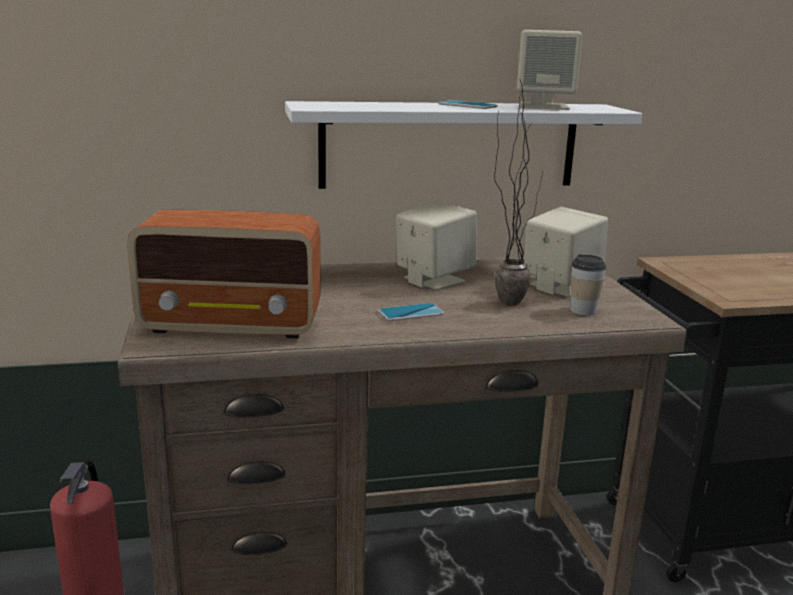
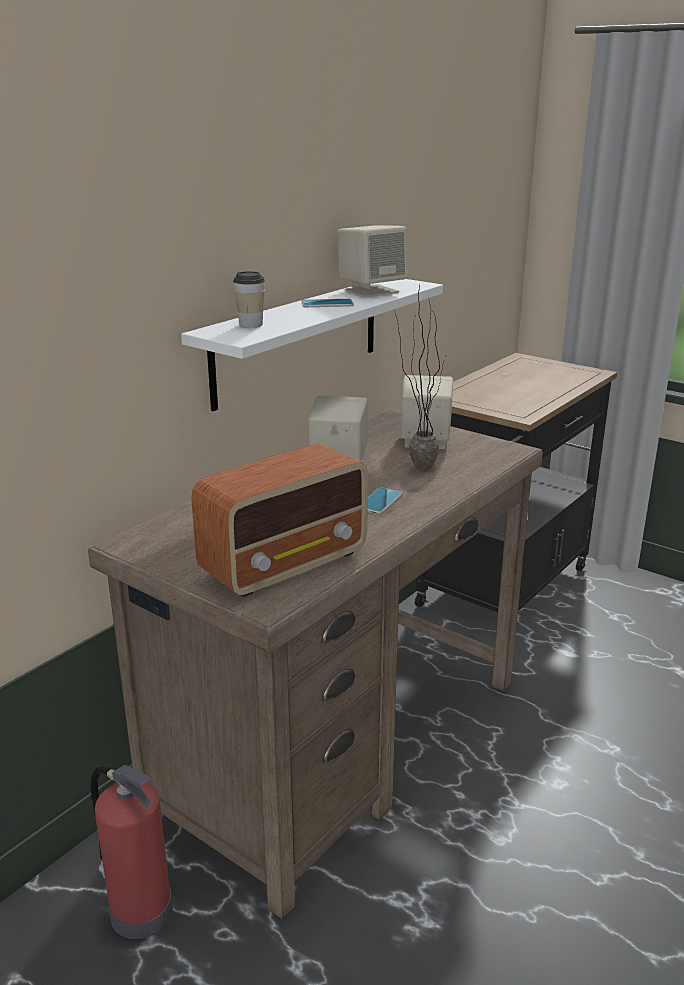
camera: 40 degrees left, 5 degrees up
cup [571,254,607,315] -> cup moved to [233,271,265,328]

